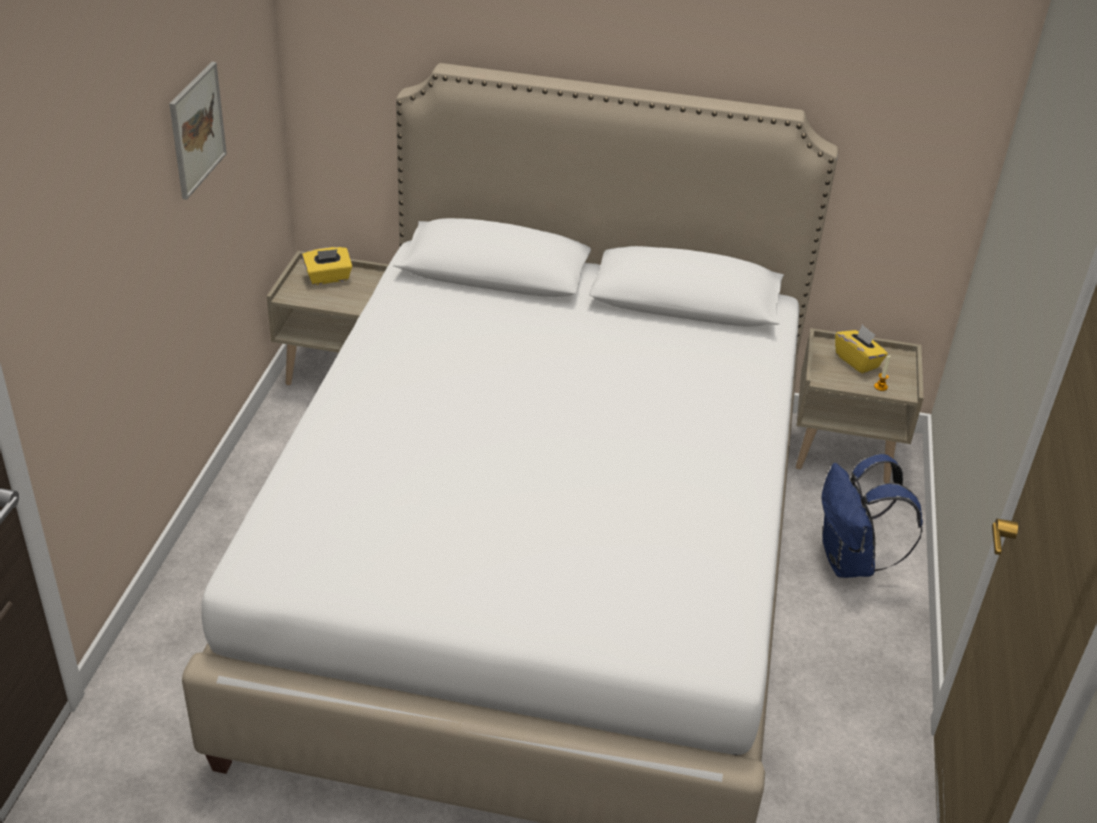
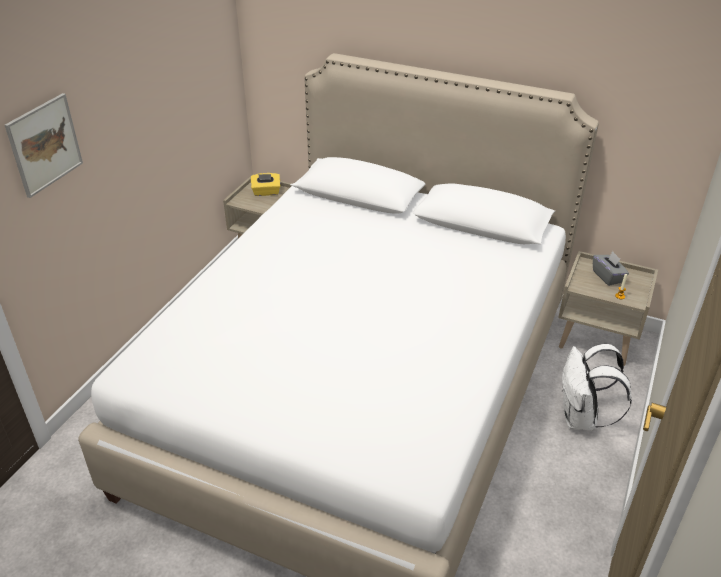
camera: 15 degrees right, 0 degrees up
picture [169,62,227,200] -> picture moved to [5,93,83,198]
blue backpack [822,454,923,578] -> white backpack [562,344,632,431]
yellow tissue box [835,324,888,374] -> grey tissue box [593,251,629,286]

